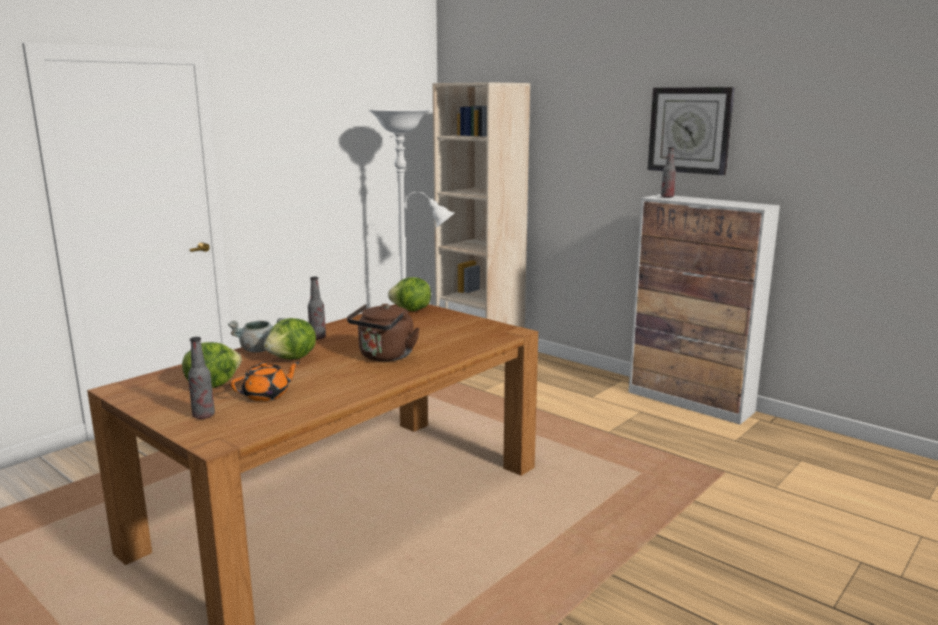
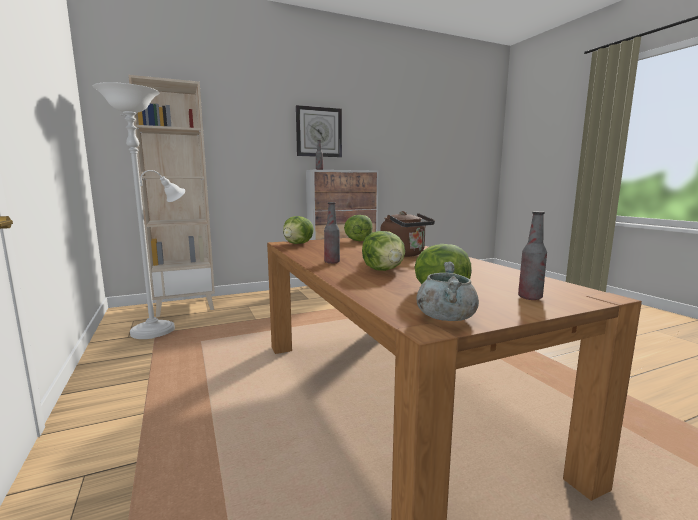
camera: 65 degrees left, 5 degrees down
grey cooking pot [228,318,286,352] -> grey cooking pot moved to [417,262,479,321]
orange teapot [231,362,300,401] -> none
none -> lettuce [344,215,372,241]

